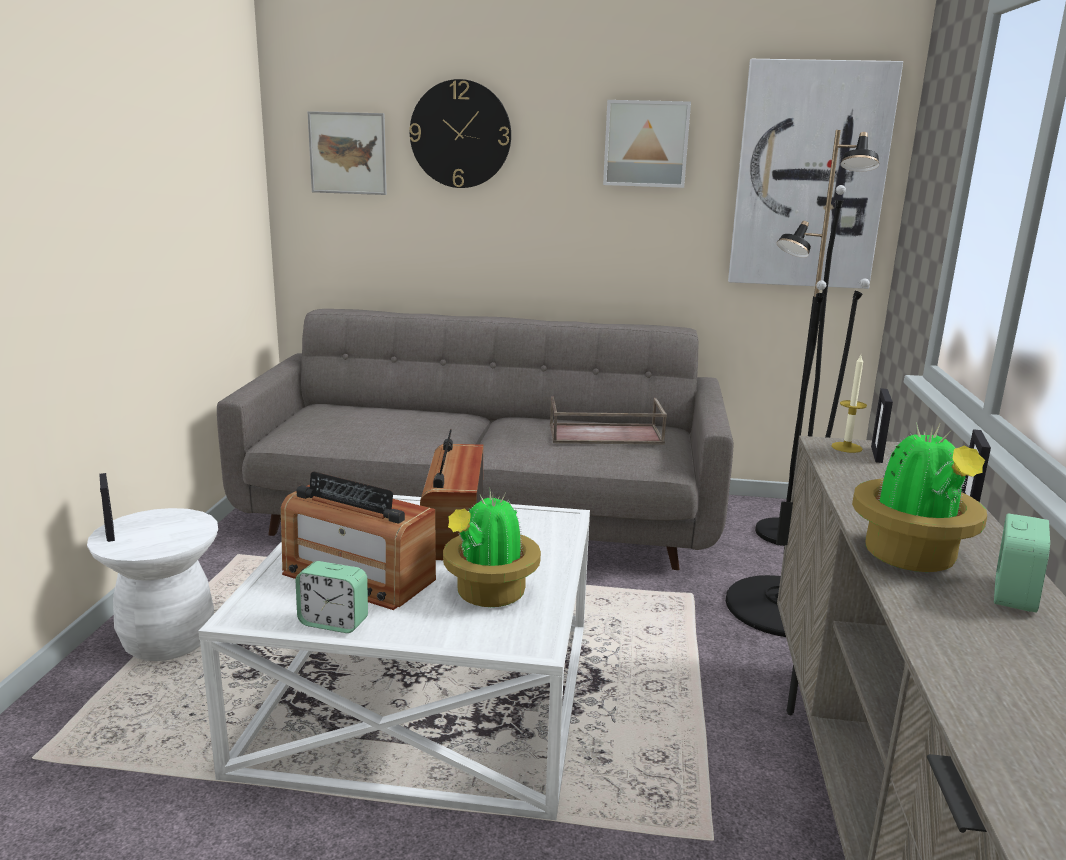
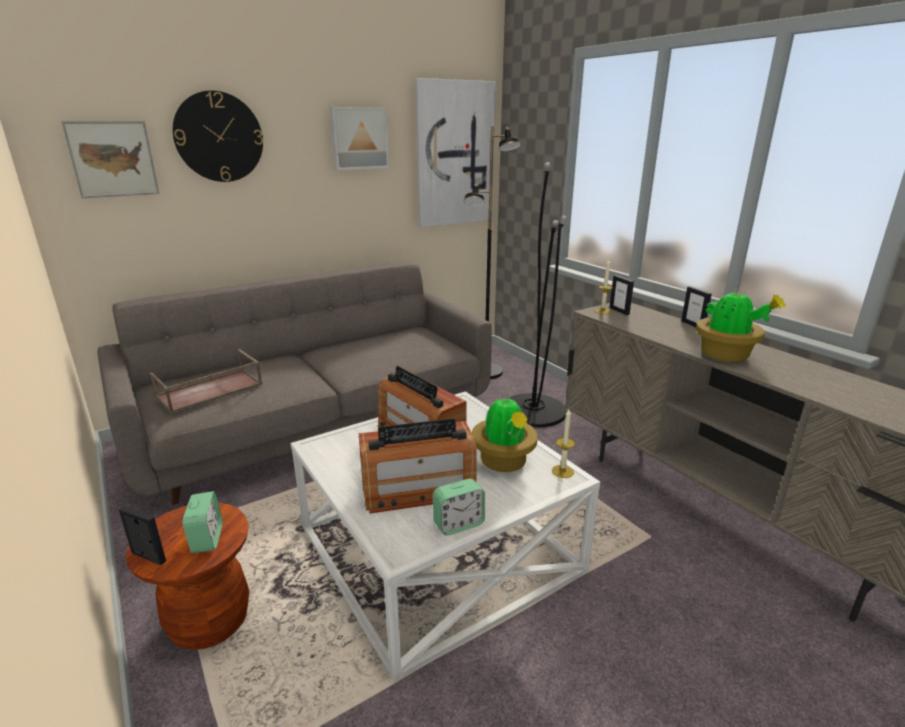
camera: 40 degrees left, 5 degrees up
white stool [87,508,218,661] -> brown stool [126,503,249,650]
brown tray [550,397,667,445] -> brown tray moved to [150,349,263,413]
alarm clock [994,513,1050,613] -> alarm clock moved to [183,491,222,553]
none -> candle [552,409,576,478]

